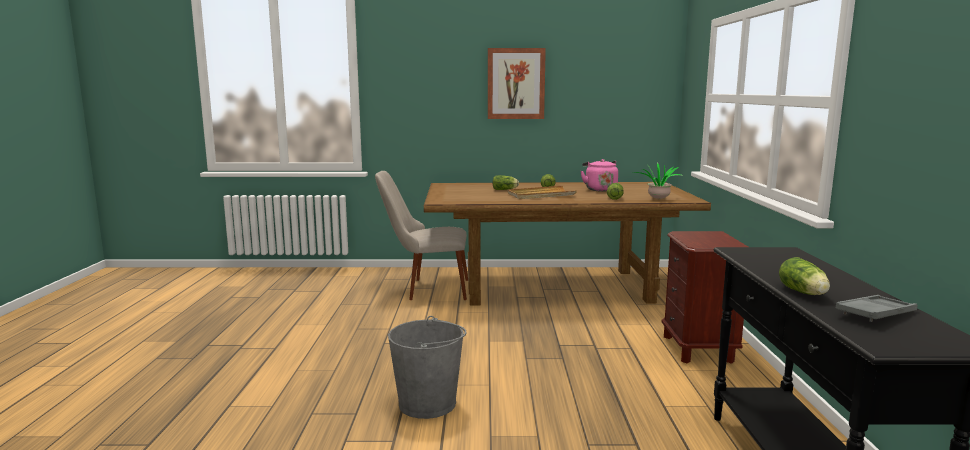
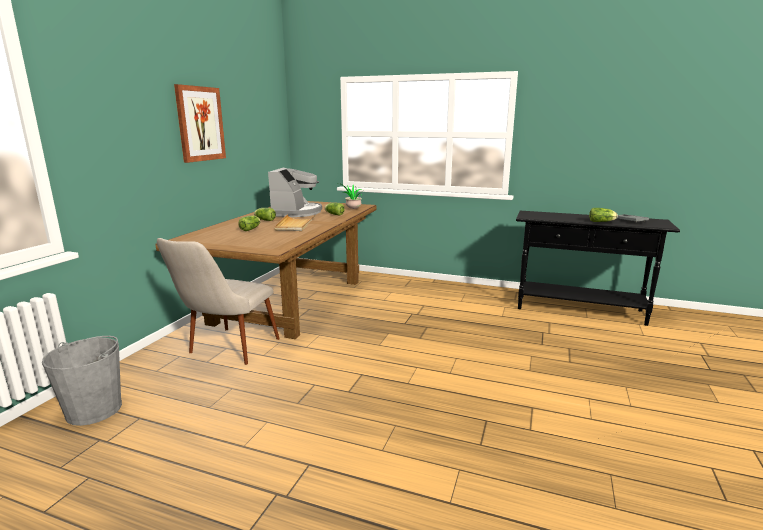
camera: 70 degrees left, 5 degrees up
grey bucket [388,316,467,419] -> grey bucket moved to [42,336,122,426]
pink kettle [581,159,618,192] -> coffee machine [268,167,322,217]
brown nightstand [661,231,748,364] -> none

